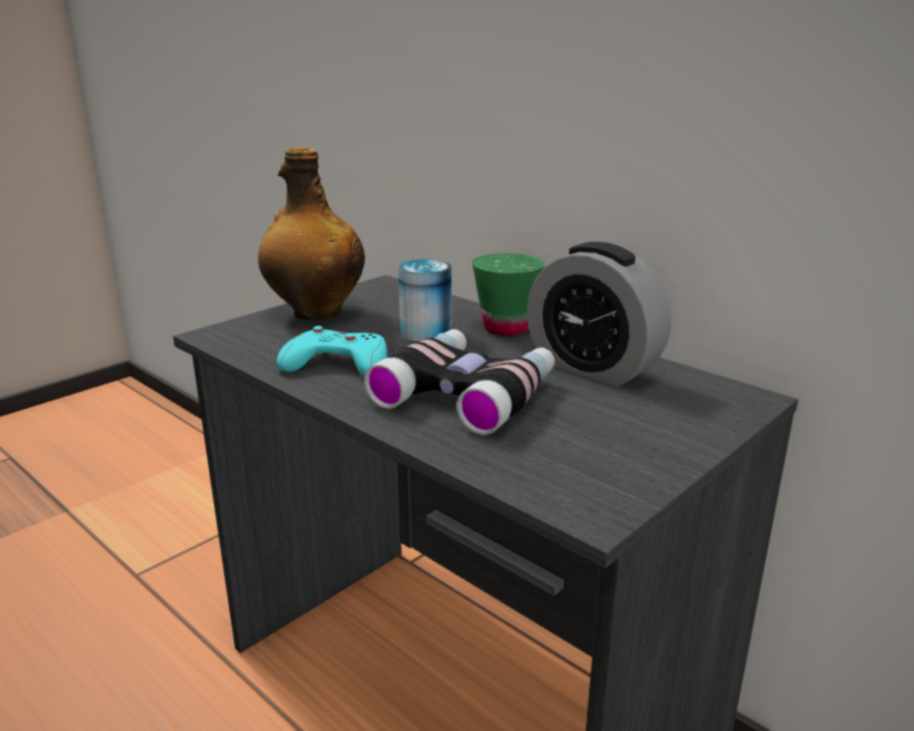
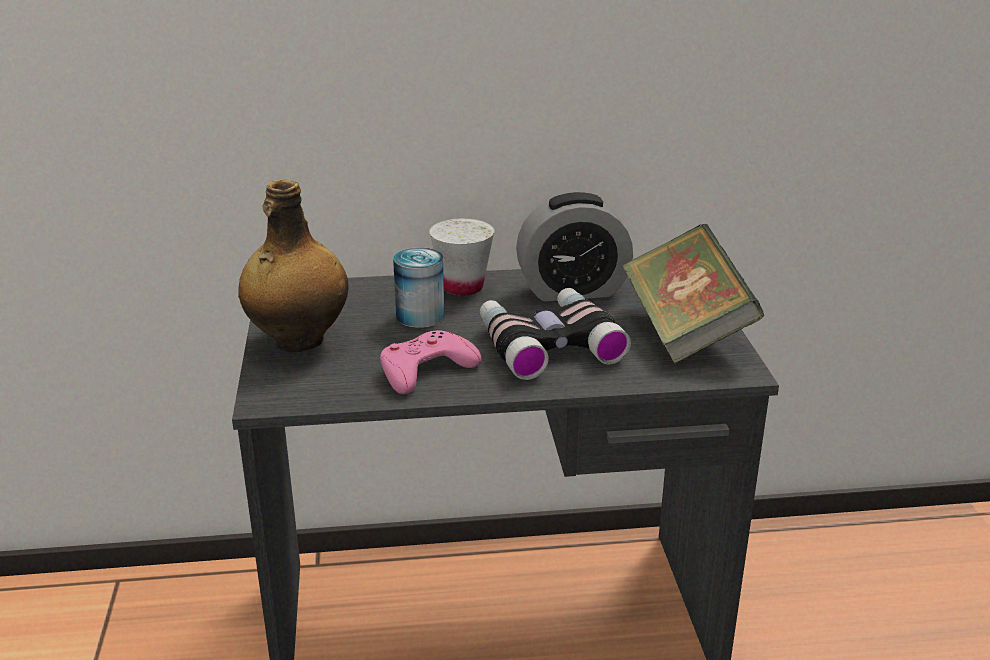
camera: 50 degrees left, 5 degrees up
turquoise game controller [277,326,387,377] -> pink game controller [380,330,482,394]
green cup [472,253,544,336] -> white cup [429,218,494,296]
none -> book [622,224,764,364]

